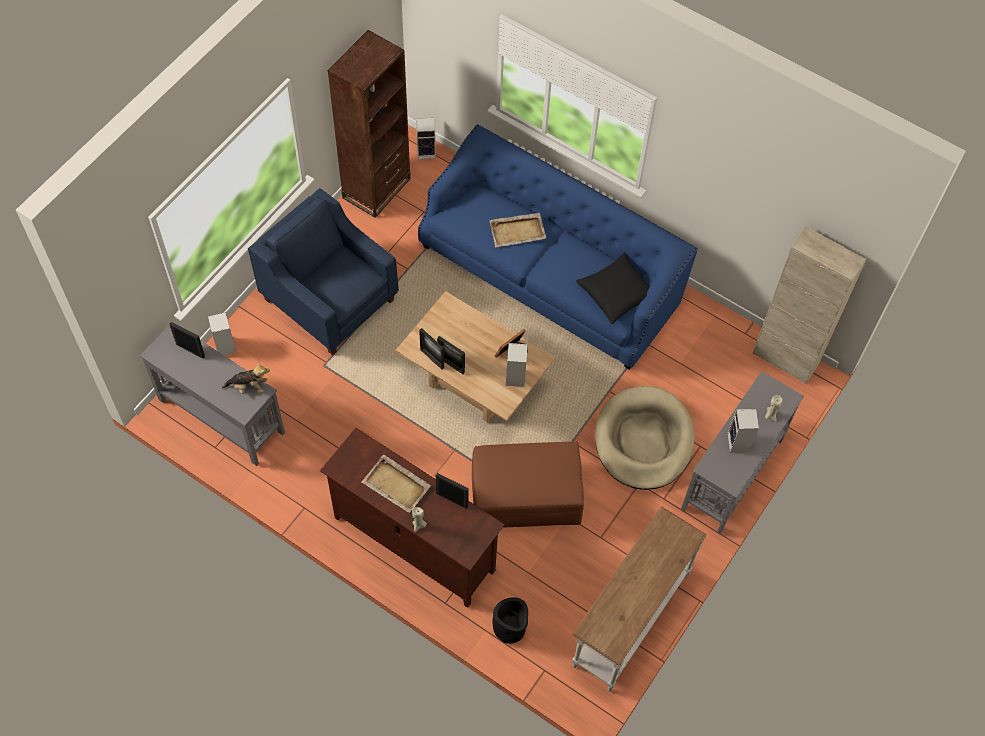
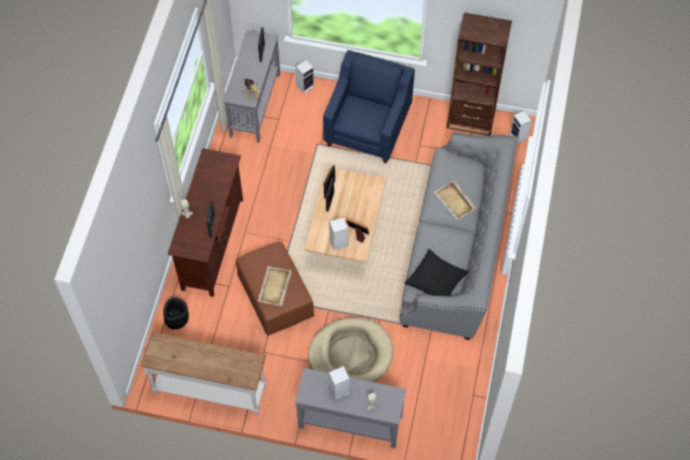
camera: 70 degrees right, 0 degrees up
beige tray [361,455,431,513] -> beige tray moved to [258,266,292,306]
blue sofa [418,125,698,370] -> grey sofa [400,132,518,340]
beige cabinet [752,226,866,384] -> none

